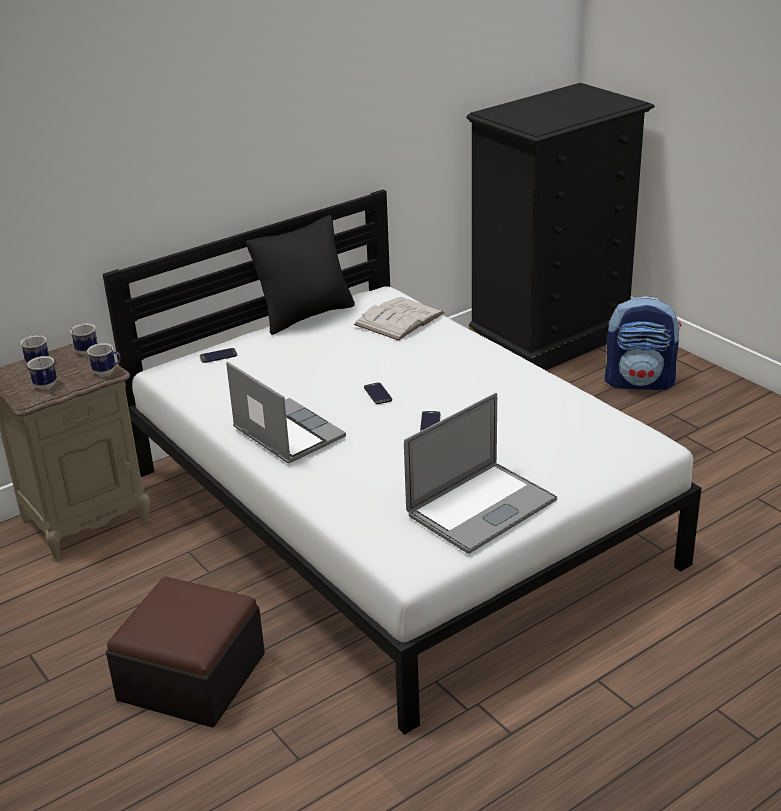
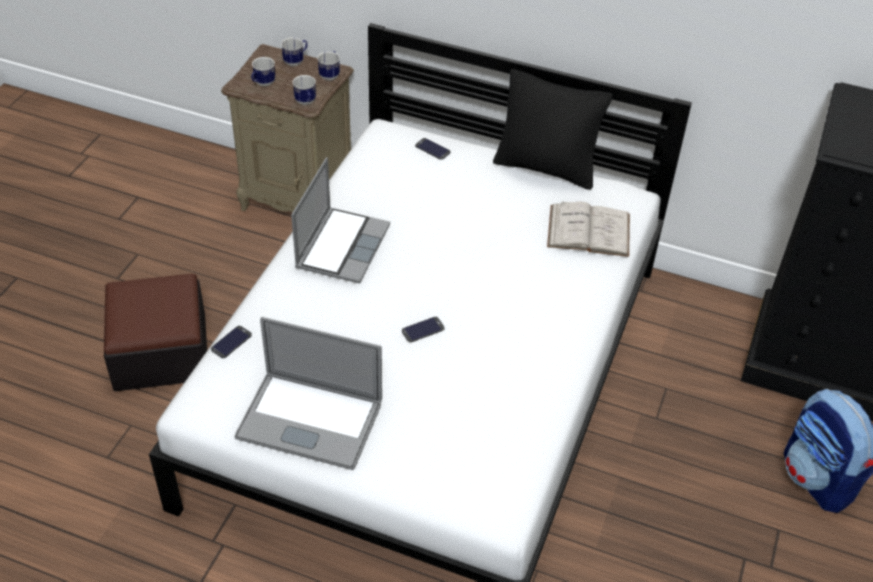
camera: 55 degrees right, 15 degrees up
phone [364,382,392,404] -> phone moved to [211,326,252,358]

